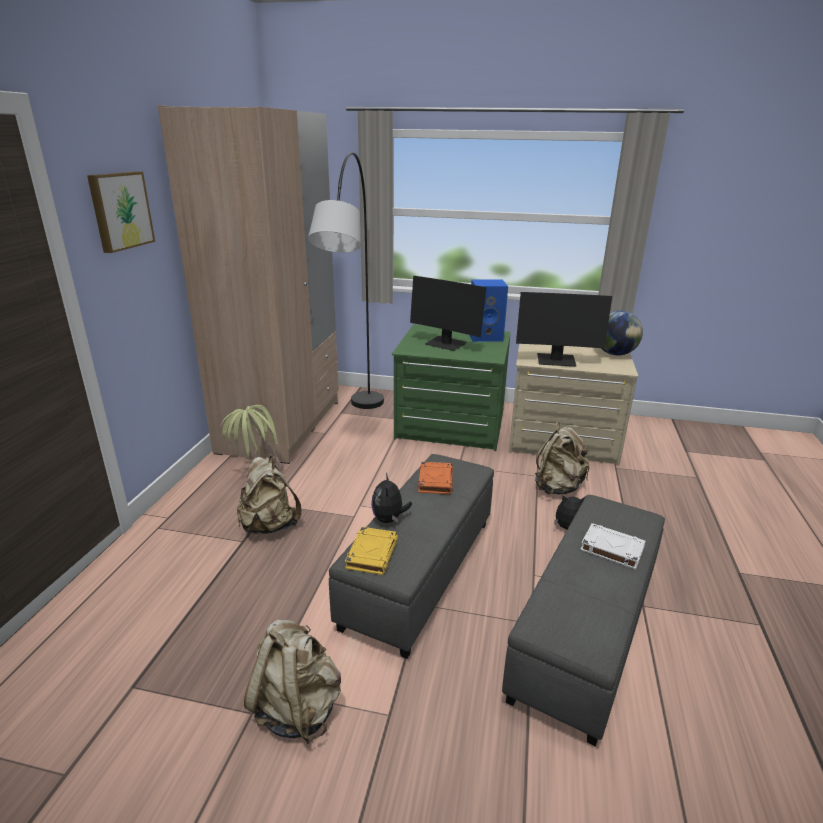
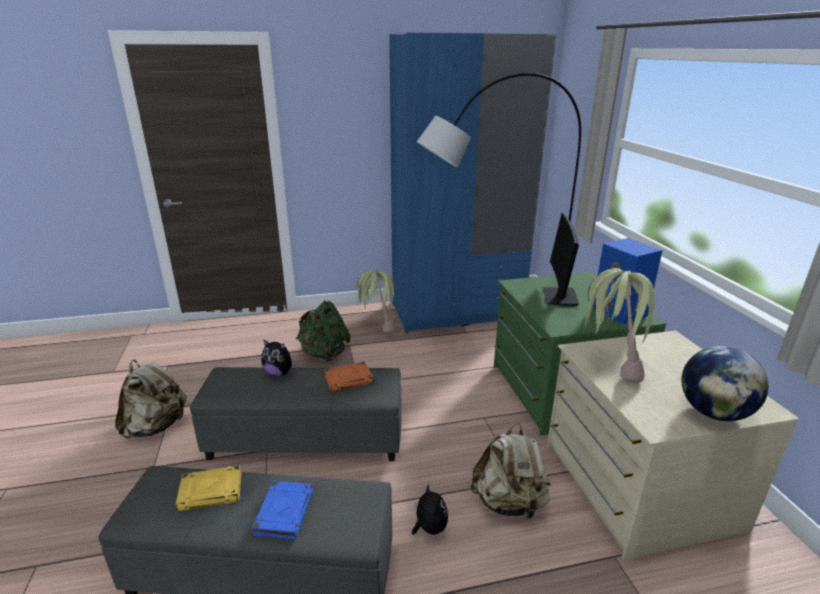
camera: 65 degrees right, 0 degrees up
picture [87,171,155,253] -> none
beige wardrobe [158,105,339,464] -> blue wardrobe [389,33,556,333]
beige backpack [237,456,301,534] -> green backpack [296,300,351,362]
yellow book [345,527,398,575] -> yellow book moved to [176,465,242,512]
plush toy [371,473,412,523] -> plush toy turned 135 degrees counterclockwise [261,339,297,376]
monitor [516,292,612,367] -> potted plant [585,268,660,383]
white book [580,523,646,569] -> blue book [252,481,314,540]

